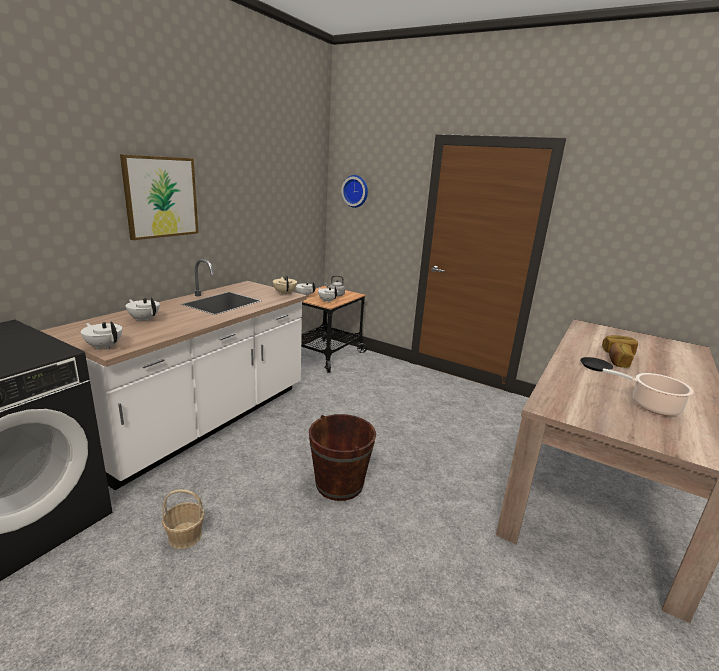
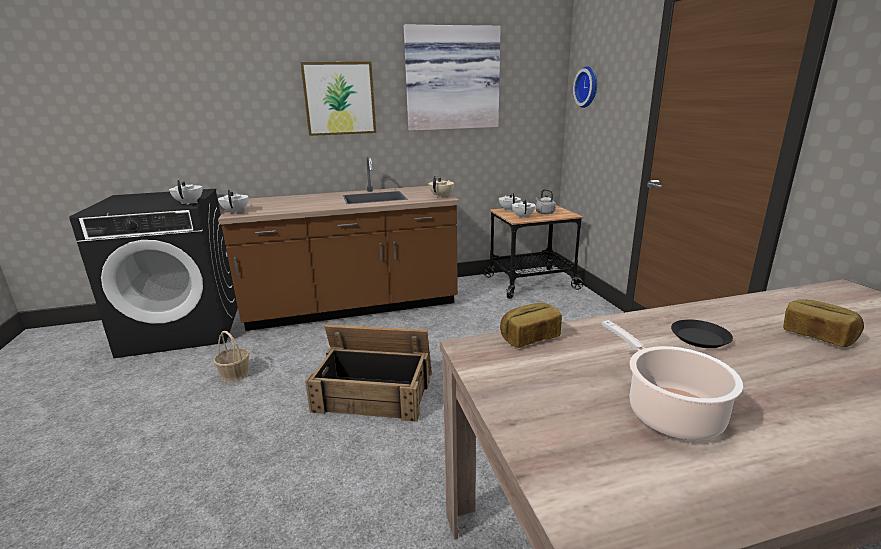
camera: 45 degrees right, 0 degrees up
white counter [41,259,307,490] -> brown counter [218,156,459,331]
white teapot [126,297,160,322] -> white teapot moved to [169,180,203,205]
brown bucket [309,414,376,501] -> crate [305,324,432,422]
bread [609,342,634,368] -> bread moved to [500,303,562,348]
none -> picture [404,24,501,131]

